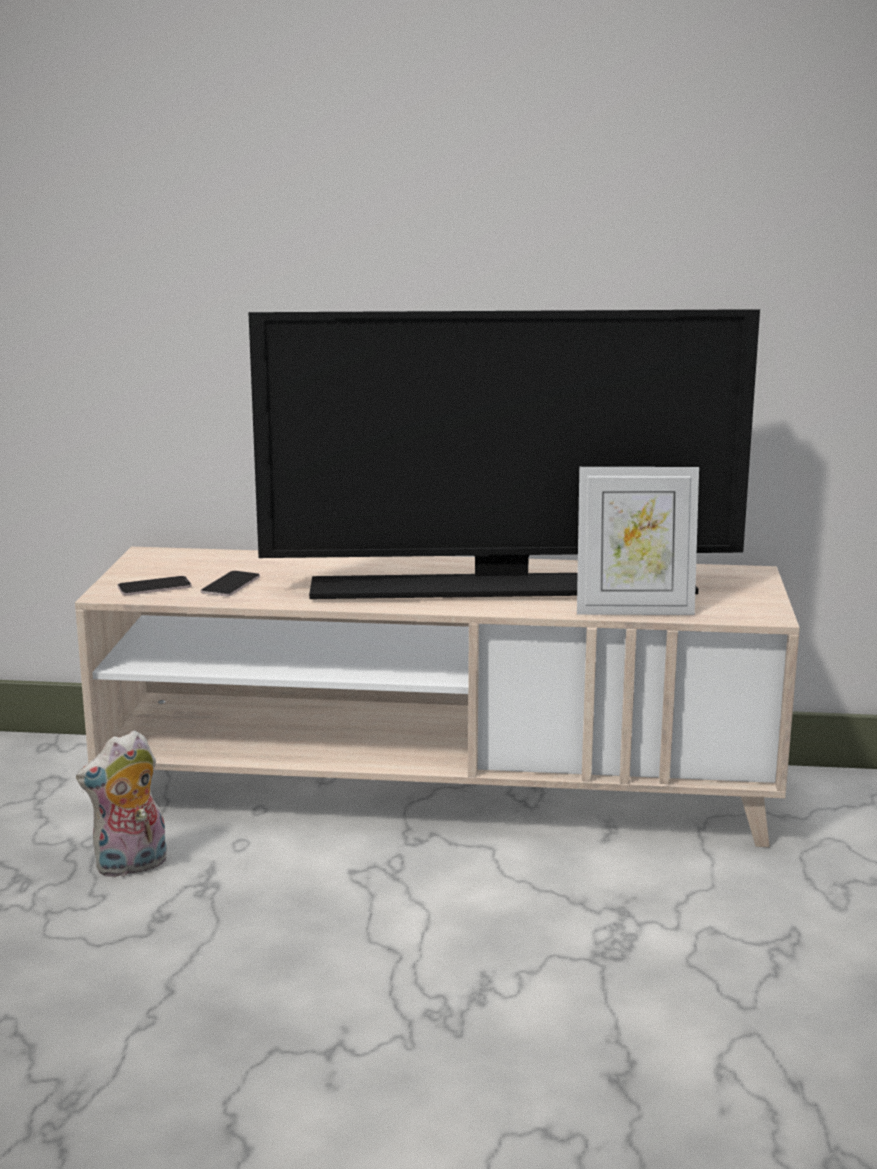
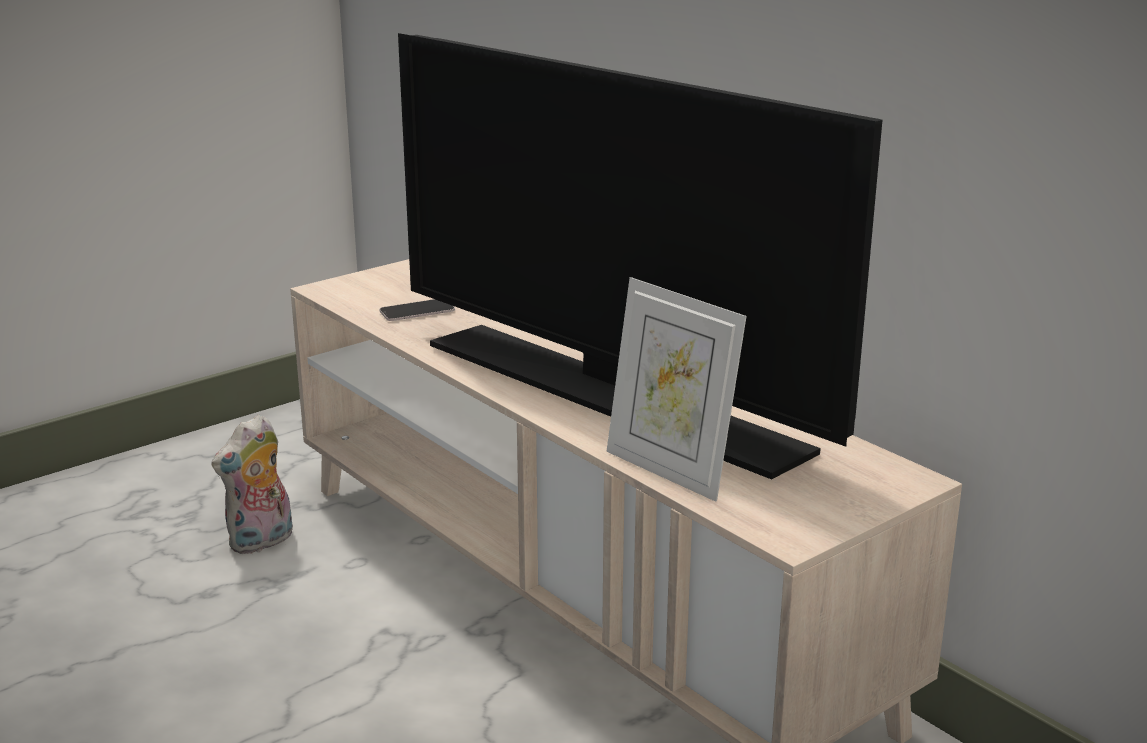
camera: 45 degrees right, 5 degrees up
plush toy [76,730,167,877] -> plush toy turned 60 degrees counterclockwise [211,414,293,554]
phone [118,576,192,595] -> none

